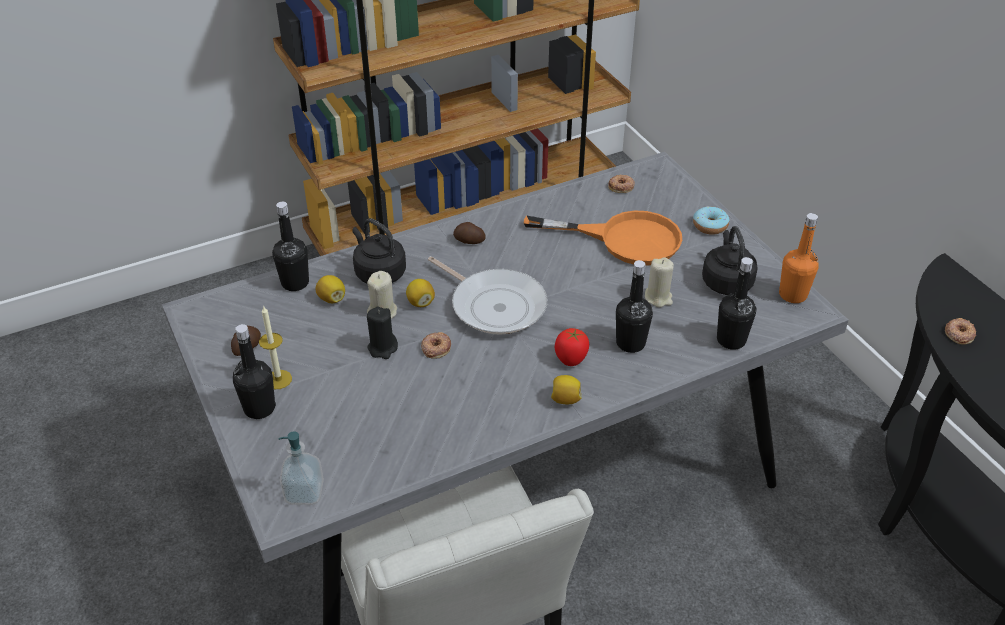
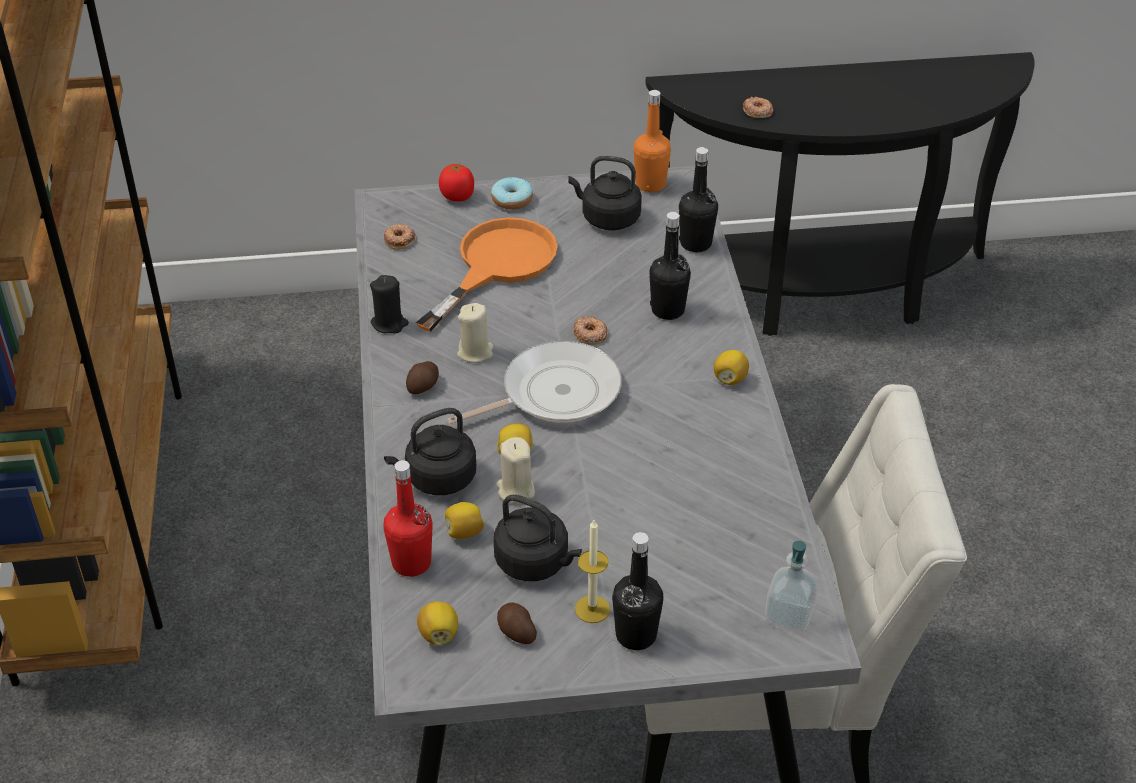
camera: 70 degrees left, 0 degrees up
black bottle [272,202,309,291] -> red bottle [383,460,433,577]
black candle [367,307,398,359] -> black candle moved to [370,275,409,333]
donut [421,332,451,359] -> donut moved to [573,316,608,344]
tomato [555,328,589,366] -> tomato moved to [439,163,474,202]
beige candle [645,257,674,308] -> beige candle moved to [457,303,494,363]
none -> lemon [417,602,458,645]
none -> black kettle [494,494,582,581]

